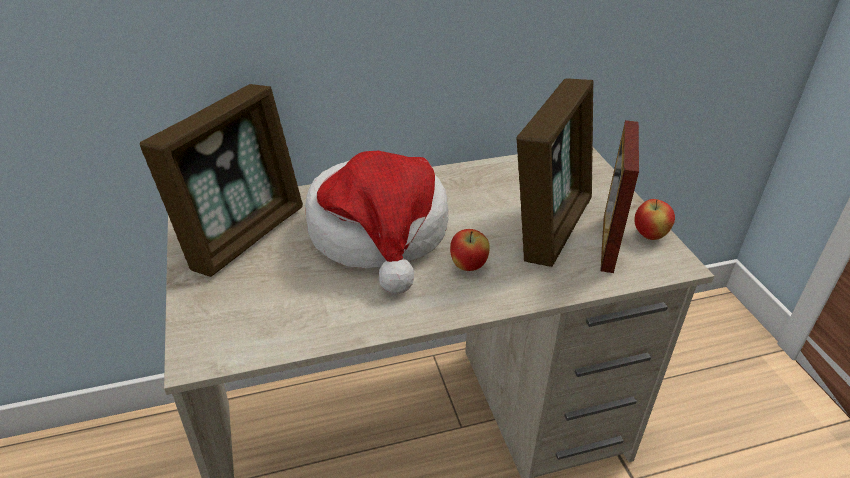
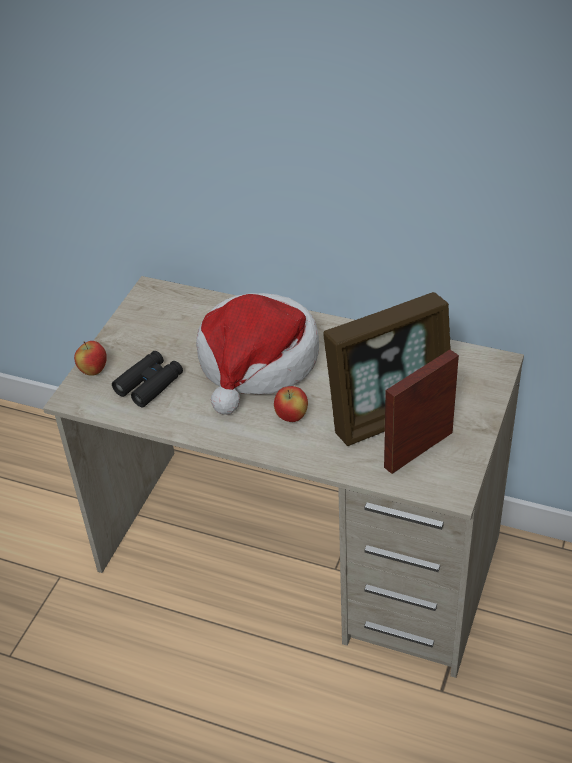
camera: 40 degrees right, 5 degrees up
picture frame [140,84,303,277] -> none
apple [634,199,675,240] -> apple moved to [74,341,107,376]
none -> black binoculars [112,351,183,408]

